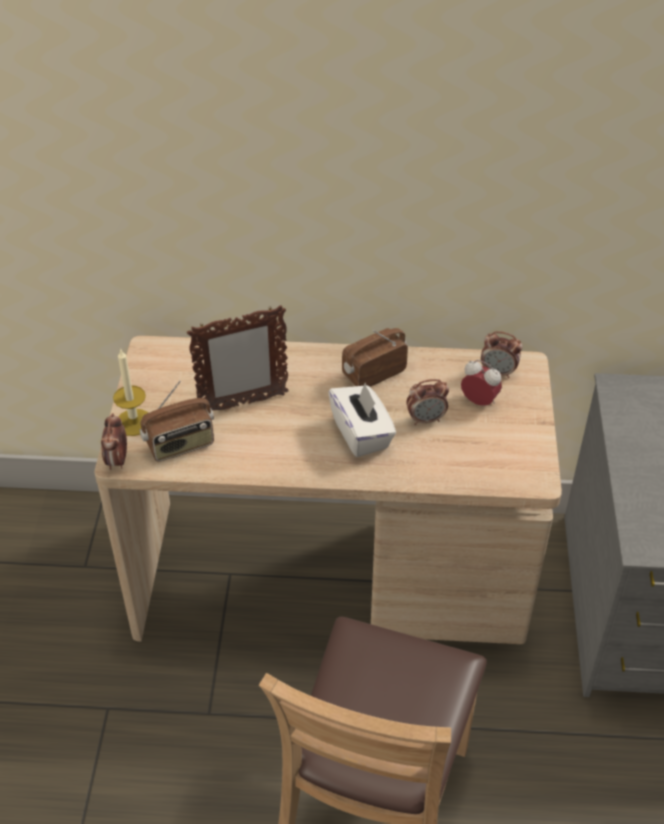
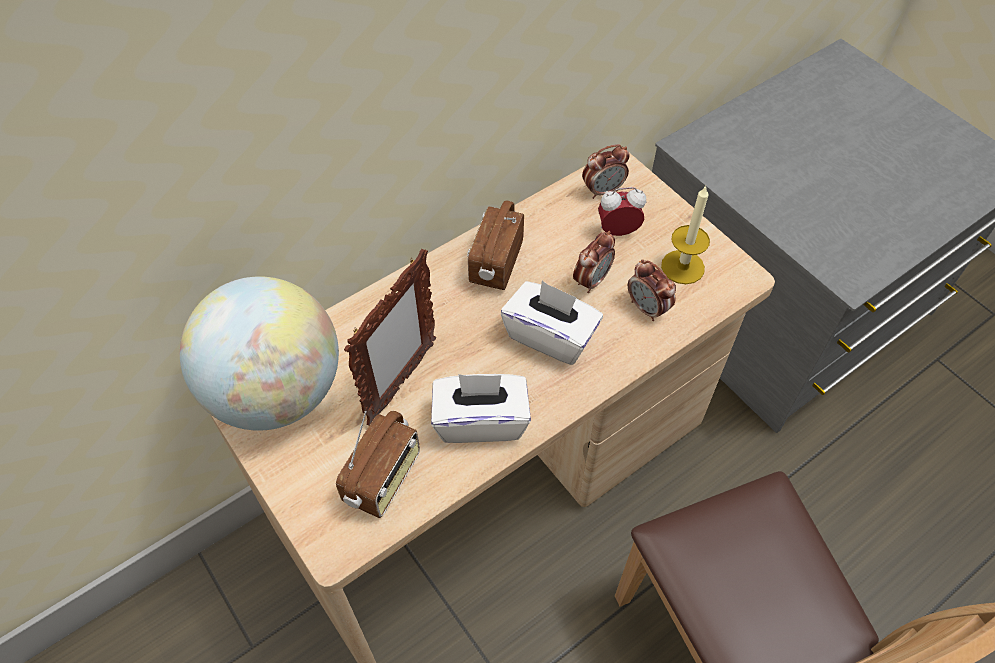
camera: 40 degrees left, 10 degrees up
alarm clock [101,413,127,470] -> alarm clock moved to [628,259,676,321]
candle [113,348,148,436] -> candle moved to [661,186,710,284]
none -> globe [180,276,339,431]
none -> white tissue box [431,374,531,443]

